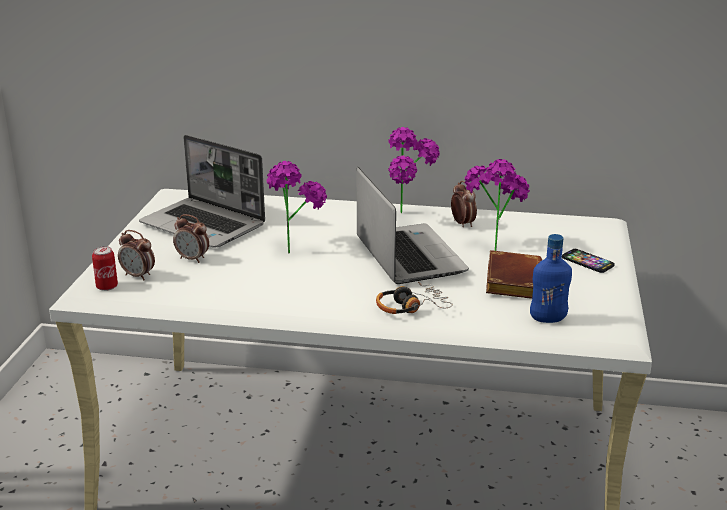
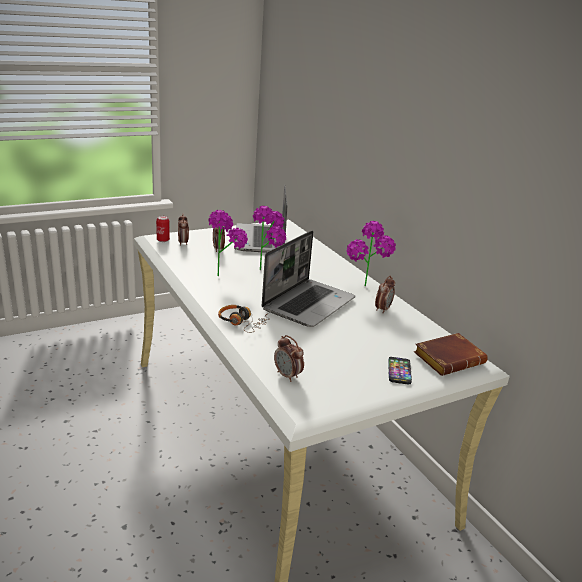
camera: 50 degrees right, 0 degrees up
potted plant [465,159,530,251] -> potted plant moved to [208,210,248,276]
brown book [486,250,542,299] -> brown book moved to [414,333,488,376]
blue bottle [530,234,572,323] -> alarm clock [274,335,304,382]

